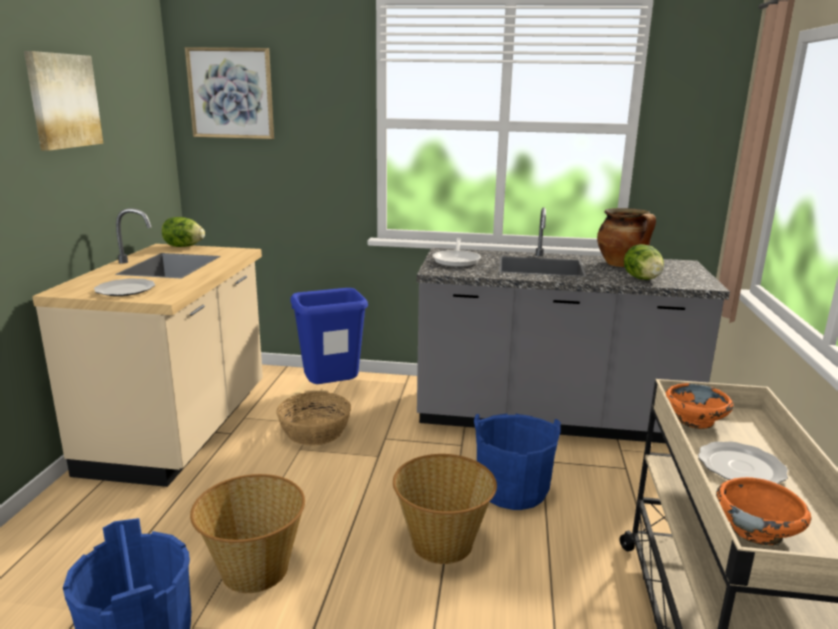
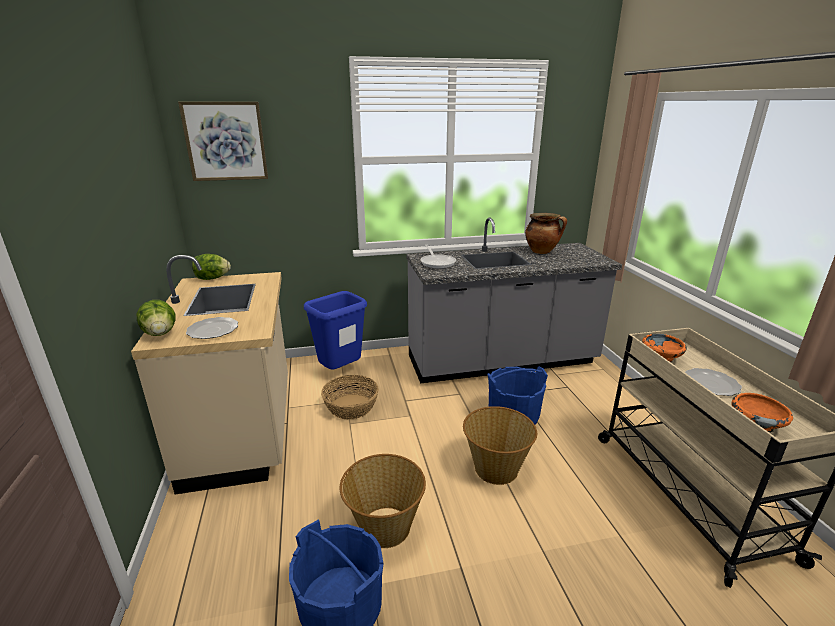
camera: 20 degrees left, 5 degrees up
picture [24,51,103,151] -> none
lettuce [624,244,664,280] -> lettuce moved to [137,300,176,336]

